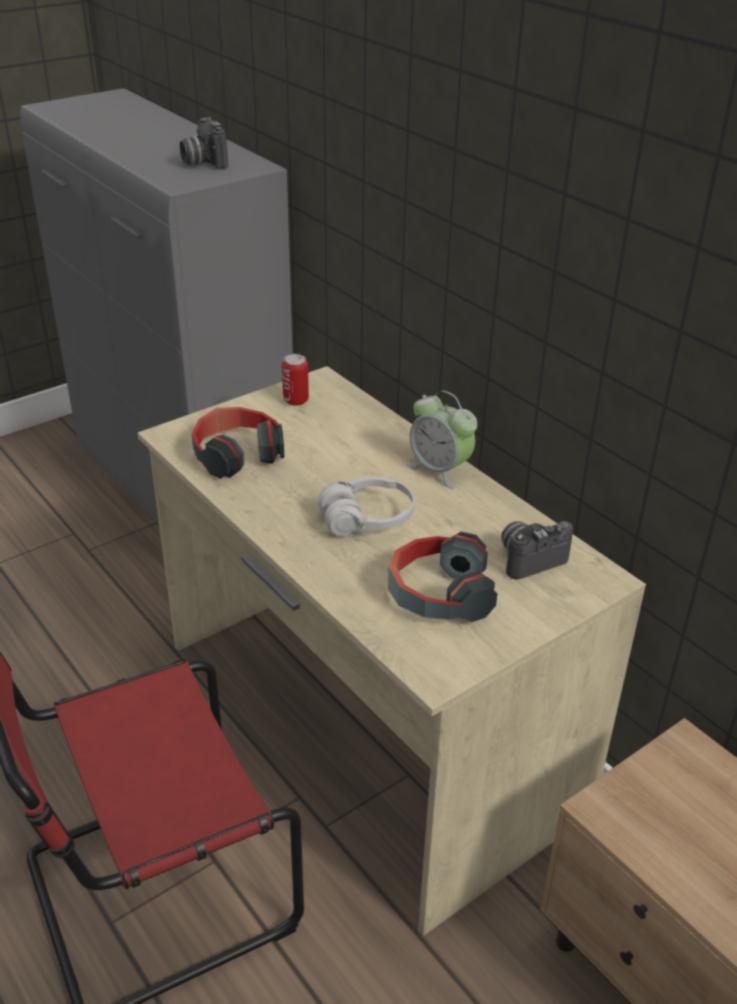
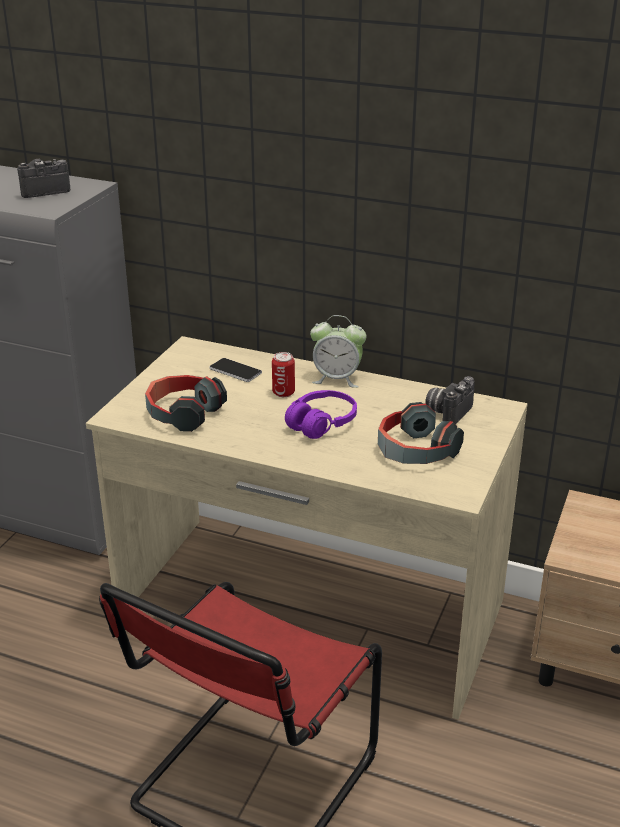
camera: 30 degrees left, 5 degrees down
camera [180,117,228,169] -> camera turned 120 degrees clockwise [17,159,70,198]
can [282,354,309,406] -> can moved to [272,352,295,397]
white headphones [318,477,415,536] -> purple headphones [285,390,357,439]
none -> phone [209,358,262,382]

